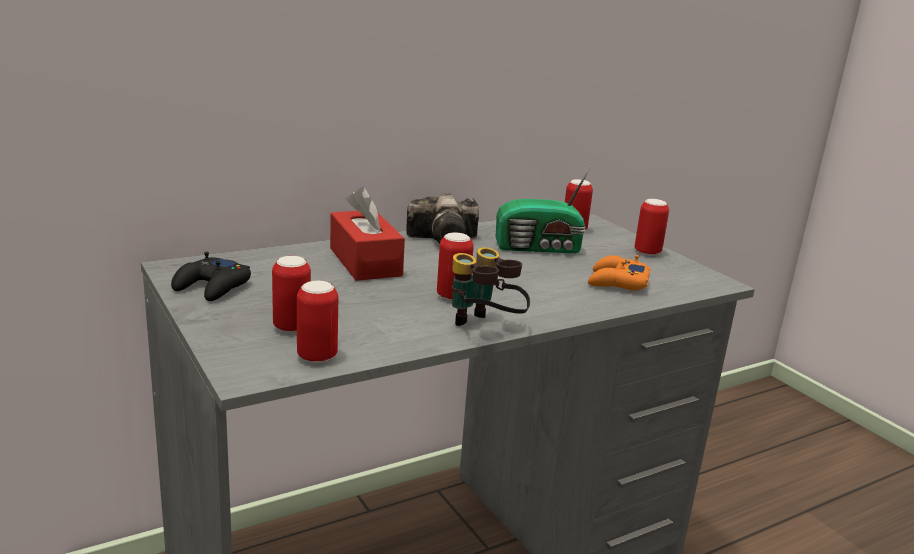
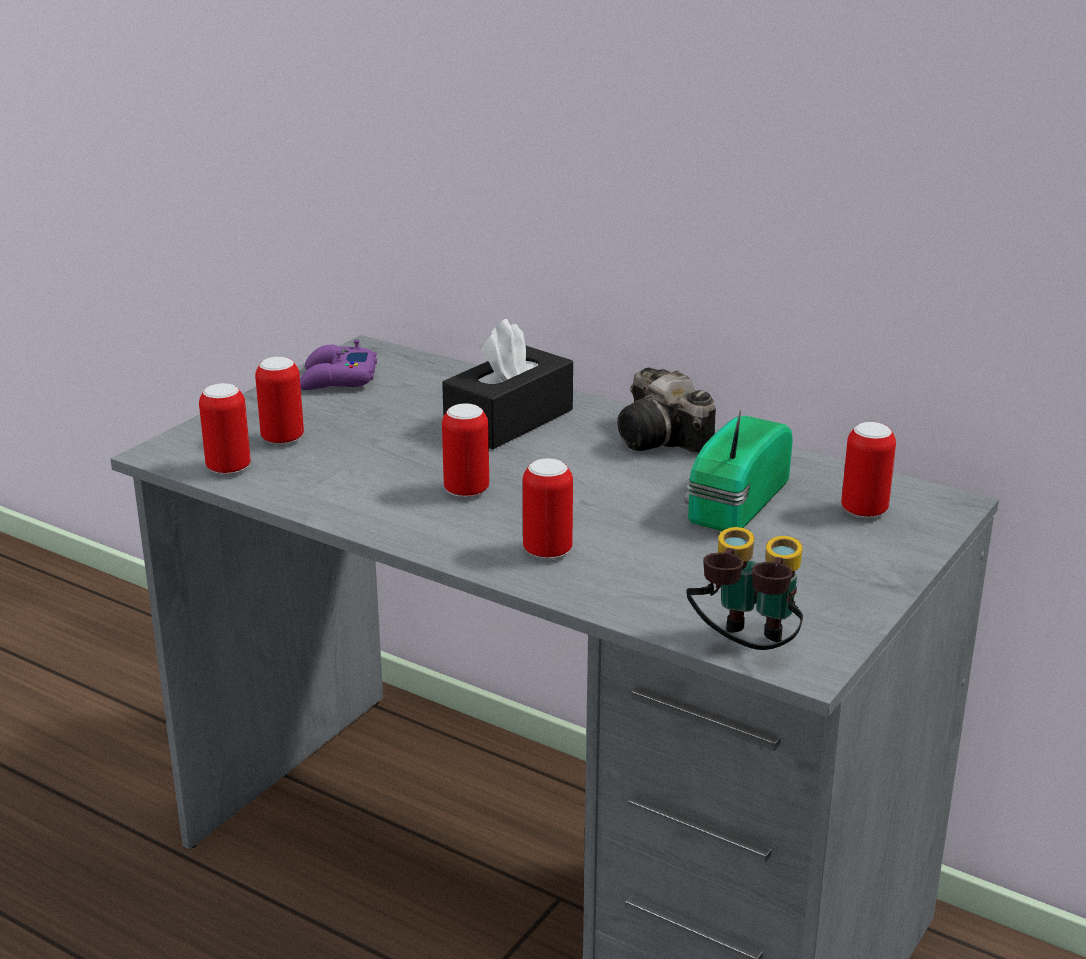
camera: 65 degrees right, 5 degrees up
black game controller [171,252,251,301] -> purple game controller [300,339,377,390]
red tissue box [330,187,405,281] -> black tissue box [442,319,573,450]
binoculars [452,247,530,326] -> binoculars moved to [687,527,803,650]
radio [495,164,592,253] -> radio turned 60 degrees clockwise [684,410,793,531]
orange game controller [588,255,651,290] -> none
can [635,199,669,256] -> can moved to [523,458,573,560]

